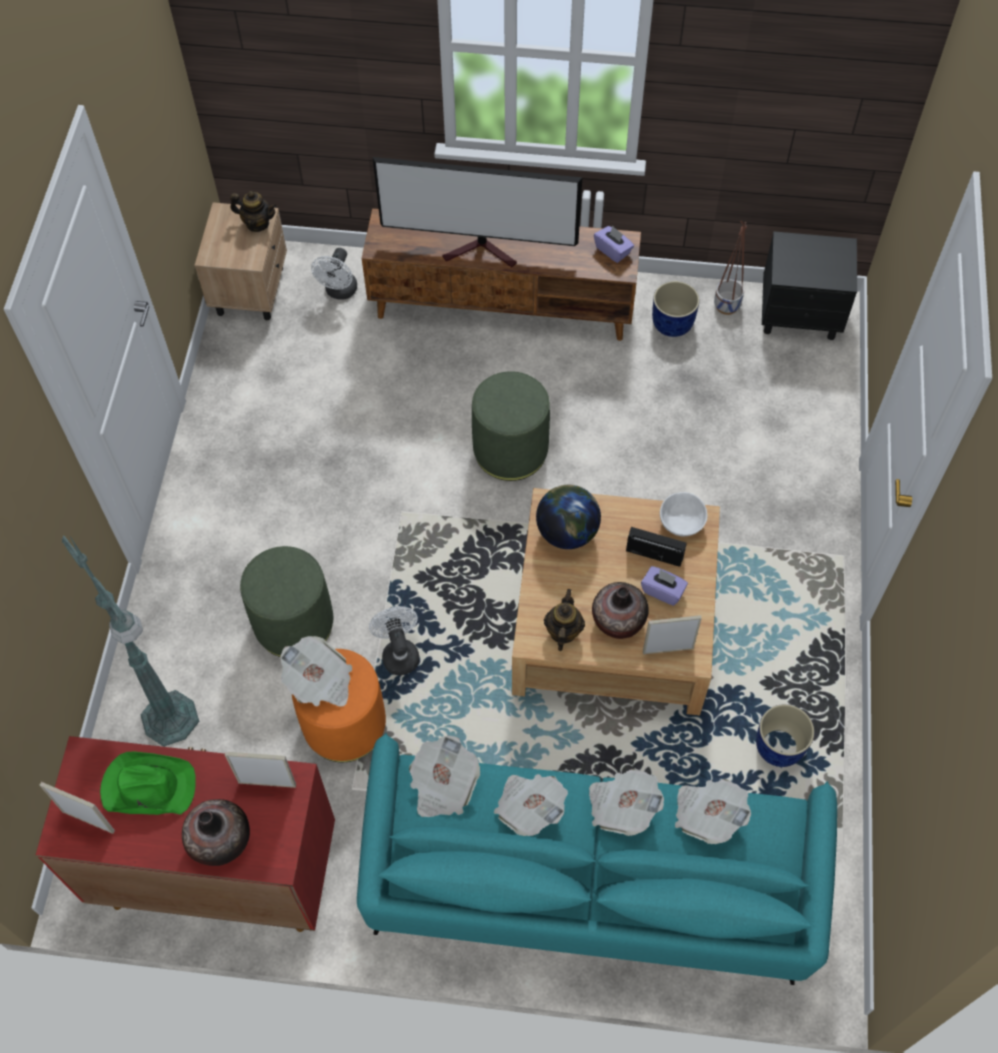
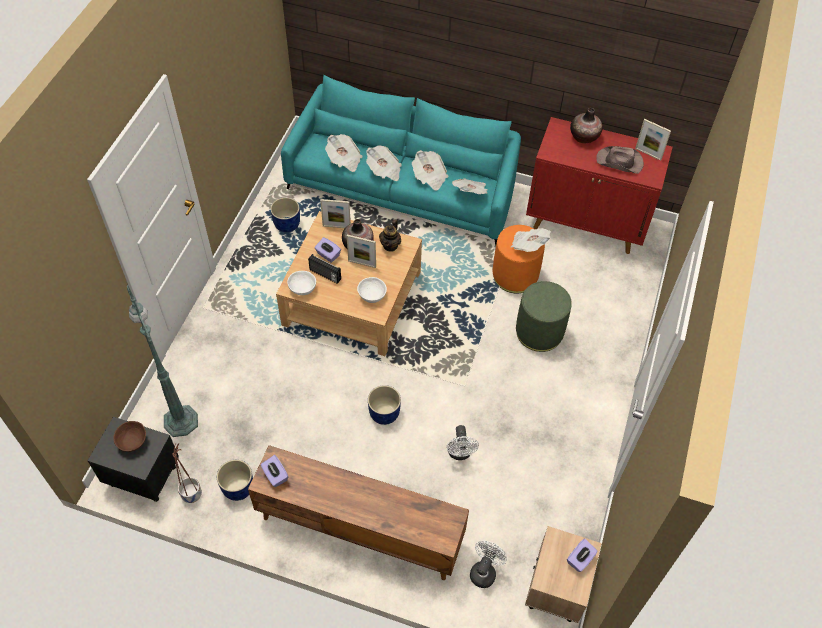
camera: 170 degrees left, 5 degrees down
green floor lamp [62,536,200,747] -> green floor lamp moved to [127,284,198,437]
green hat [100,751,196,815] -> brown hat [596,146,644,174]
picture frame [225,752,296,788] -> picture frame moved to [347,234,376,268]
teapot [230,191,277,232] -> none
white fan [369,606,419,675] -> white fan moved to [447,425,479,460]
television [373,157,582,267] -> none
green ottoman [472,371,550,481] -> blue planter [368,385,401,425]
globe [536,485,601,549] -> white bowl [357,277,387,303]
none -> brown bowl [113,421,146,452]
none -> purple tissue box [567,539,598,572]

